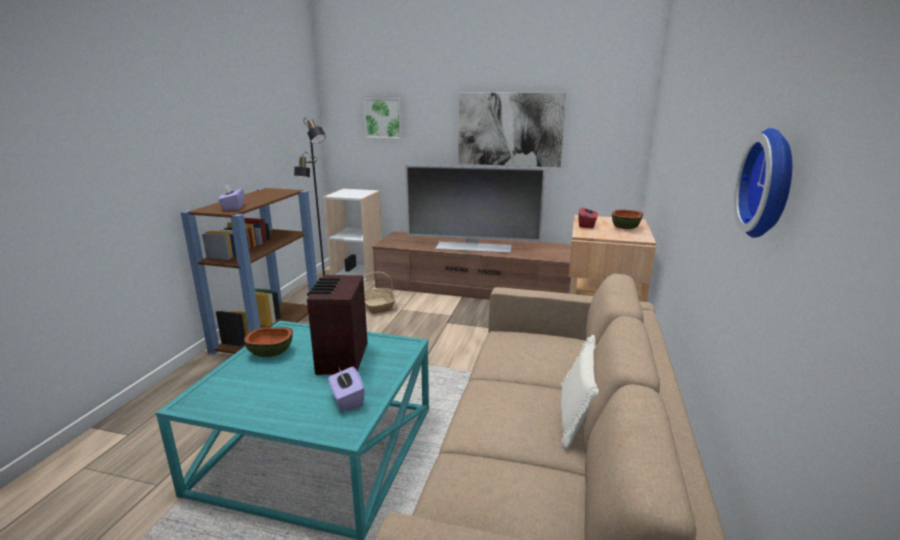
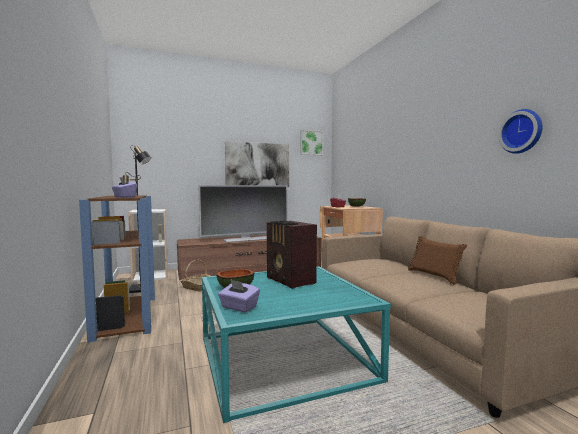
camera: 35 degrees left, 15 degrees down
purple tissue box [328,367,365,411] -> purple tissue box moved to [218,279,260,313]
picture [364,98,402,139] -> picture moved to [300,130,323,155]
white pillow [561,335,599,449] -> brown pillow [408,236,467,285]

